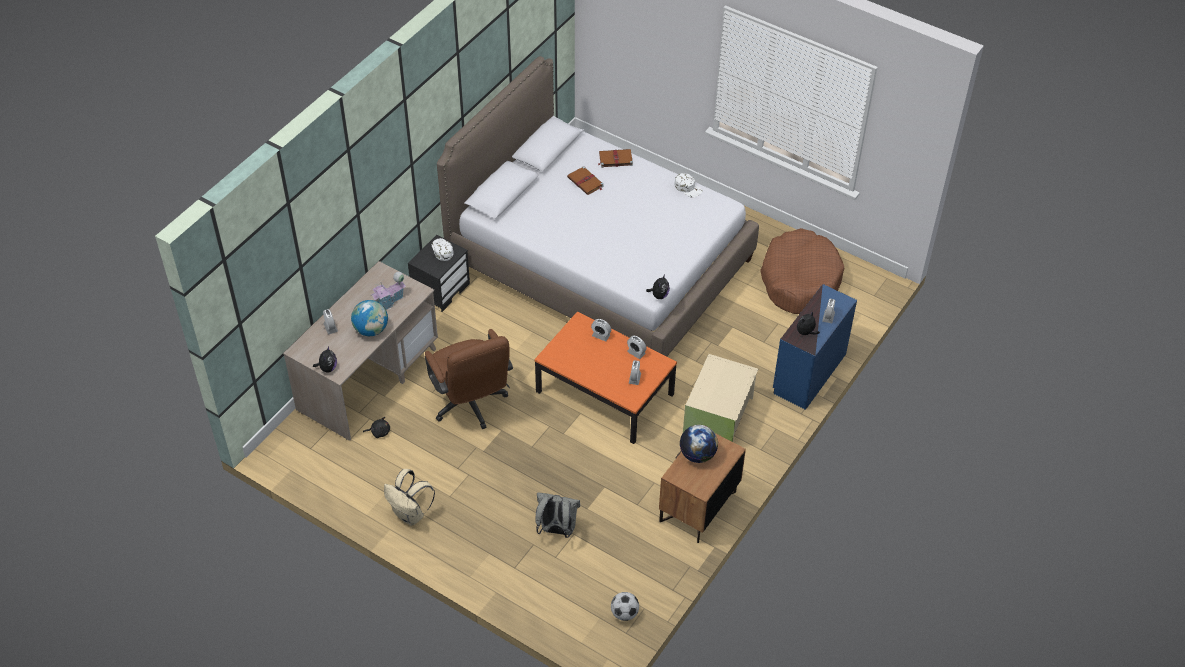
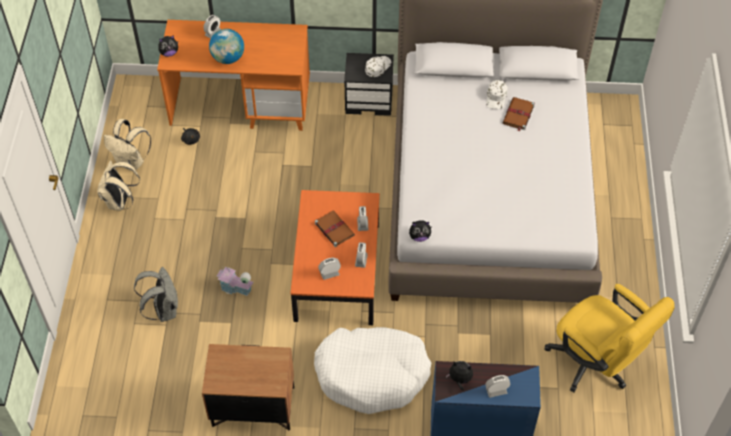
camera: 60 degrees right, 5 degrees up
beige desk [283,261,438,441] -> orange desk [157,20,310,131]
toy house [371,272,406,310] -> toy house moved to [216,266,254,296]
brown office chair [425,329,513,429] -> none
brown book [598,149,633,168] -> brown book moved to [315,210,355,247]
football [611,592,639,621] -> none
white cap [674,173,702,198] -> white cap moved to [486,80,507,109]
globe [680,425,718,463] -> none
beige storage box [683,354,758,442] -> white dog bed [314,327,431,414]
brown dog bed [760,228,845,314] -> yellow office chair [544,284,675,392]
none -> beige backpack [104,119,151,171]

